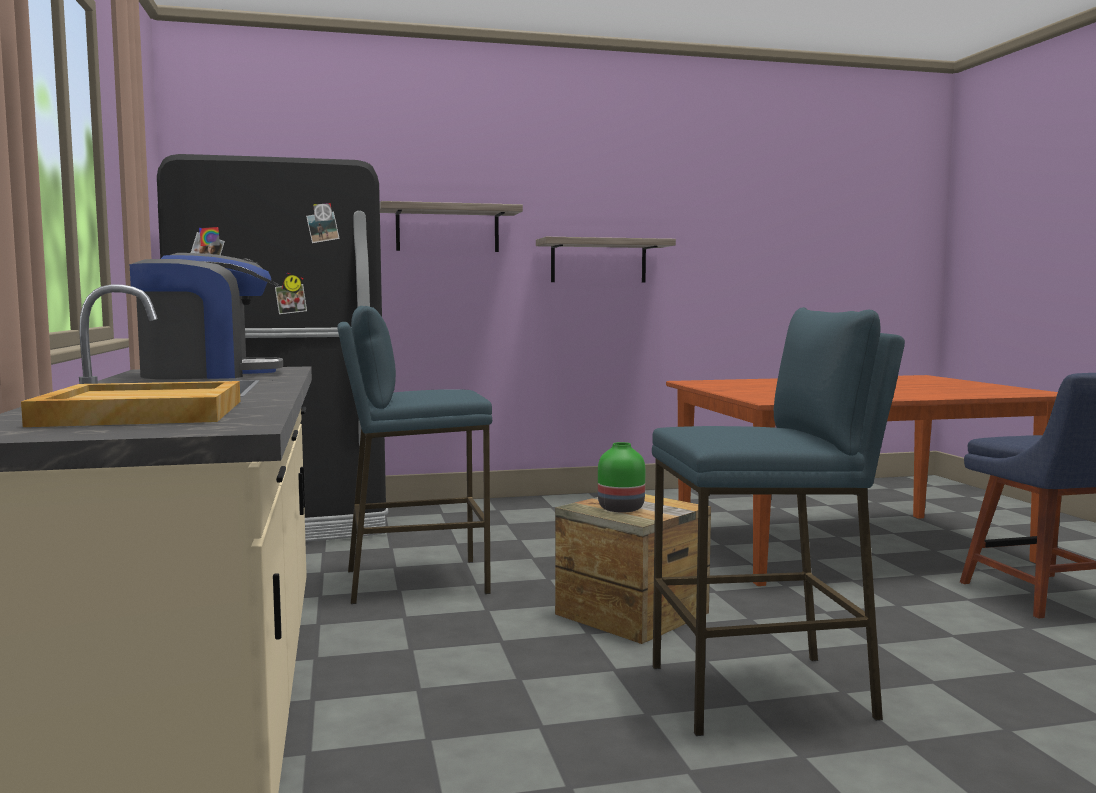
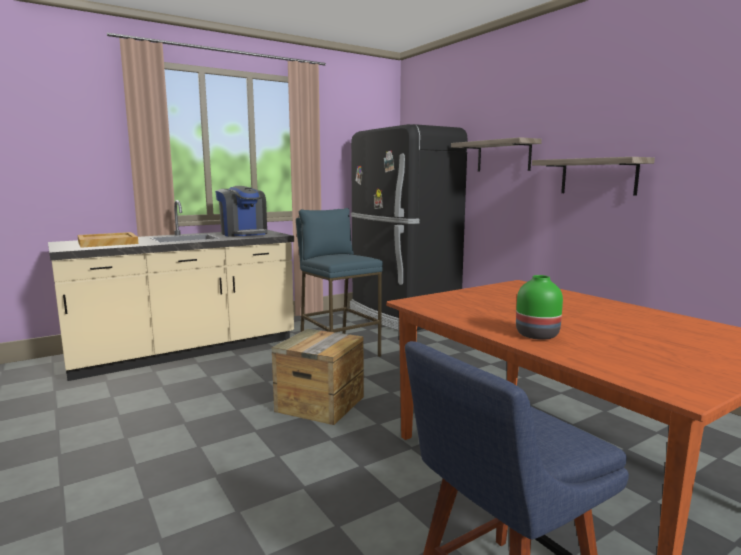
camera: 70 degrees right, 5 degrees up
green vase [598,442,645,513] -> green vase moved to [516,275,563,340]
blue stool [652,307,905,736] -> none

